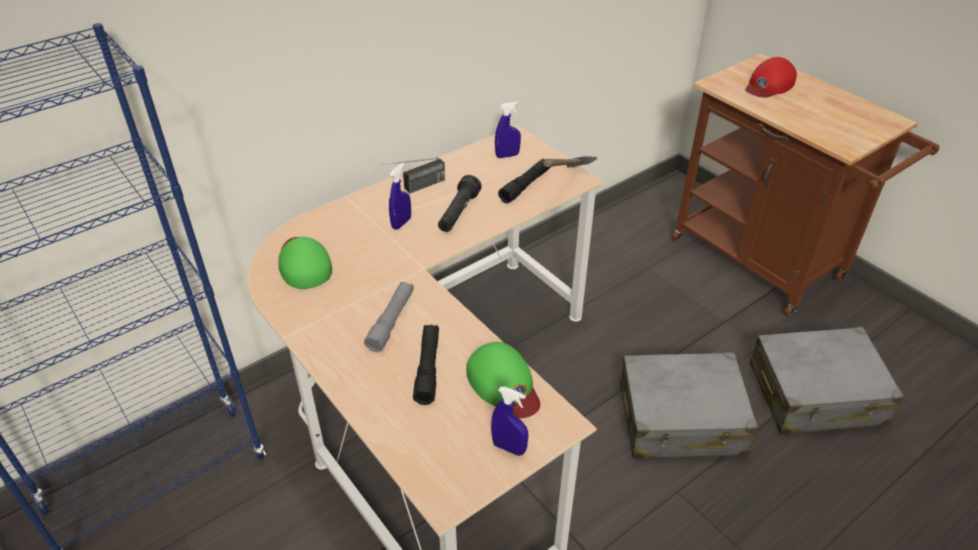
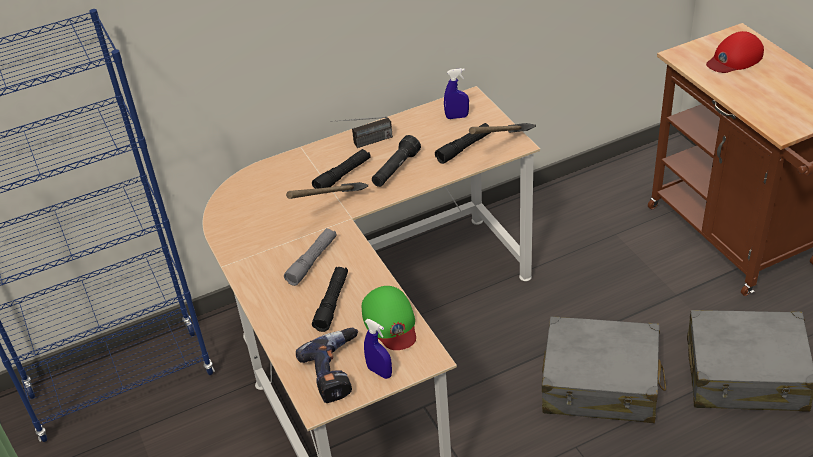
camera: 15 degrees right, 0 degrees up
green cap [278,237,332,289] -> none
blue spray bottle [389,163,411,230] -> black flashlight [312,149,371,189]
none -> hammer [286,182,368,199]
none -> power drill [296,328,358,403]

